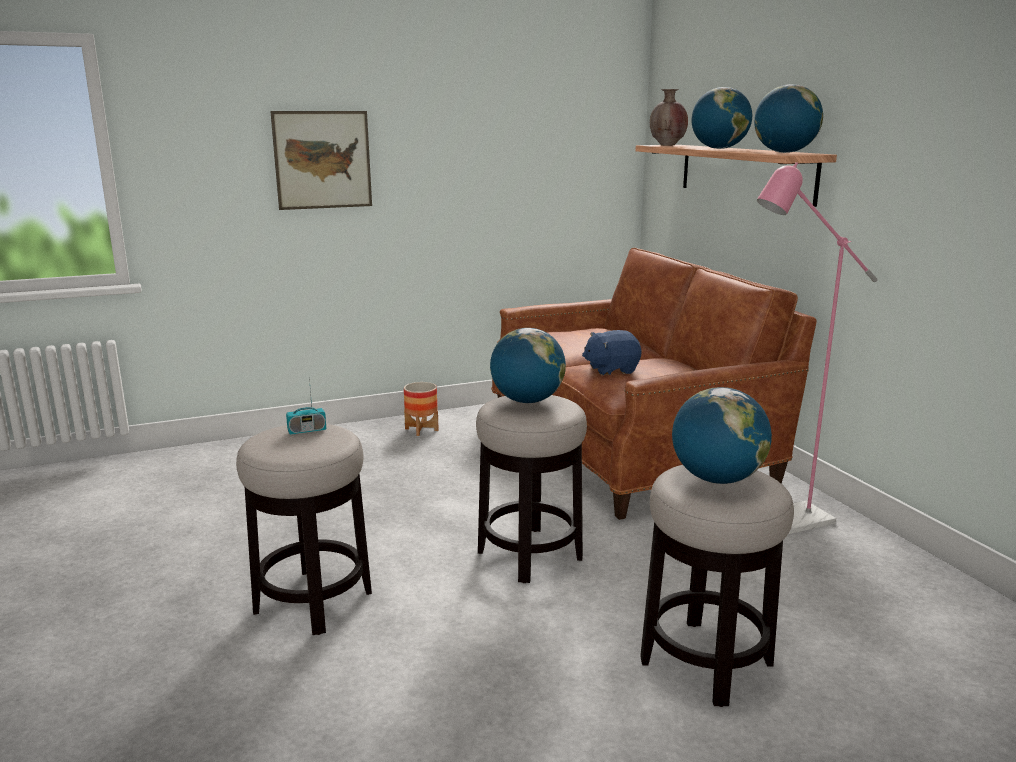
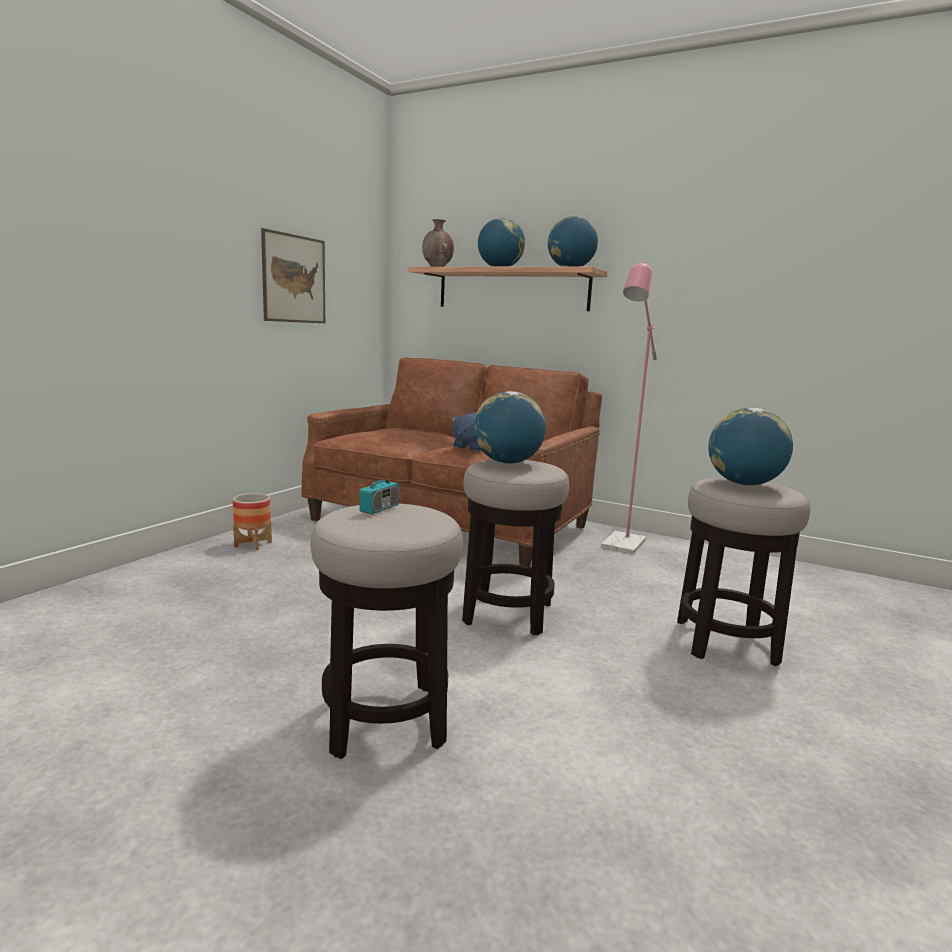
camera: 40 degrees left, 5 degrees down
picture [270,111,372,210] -> picture moved to [261,228,325,323]

